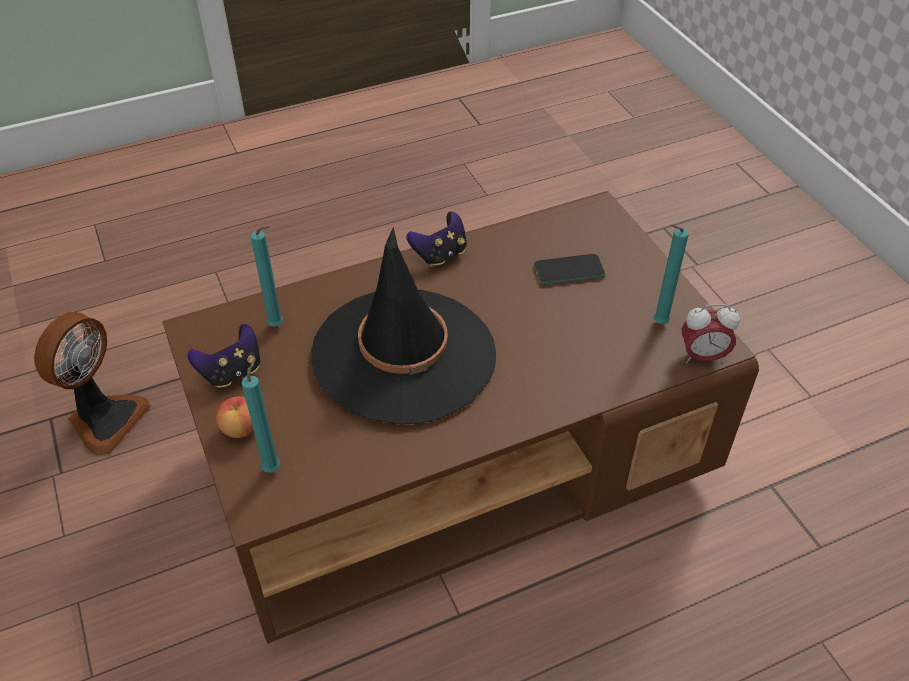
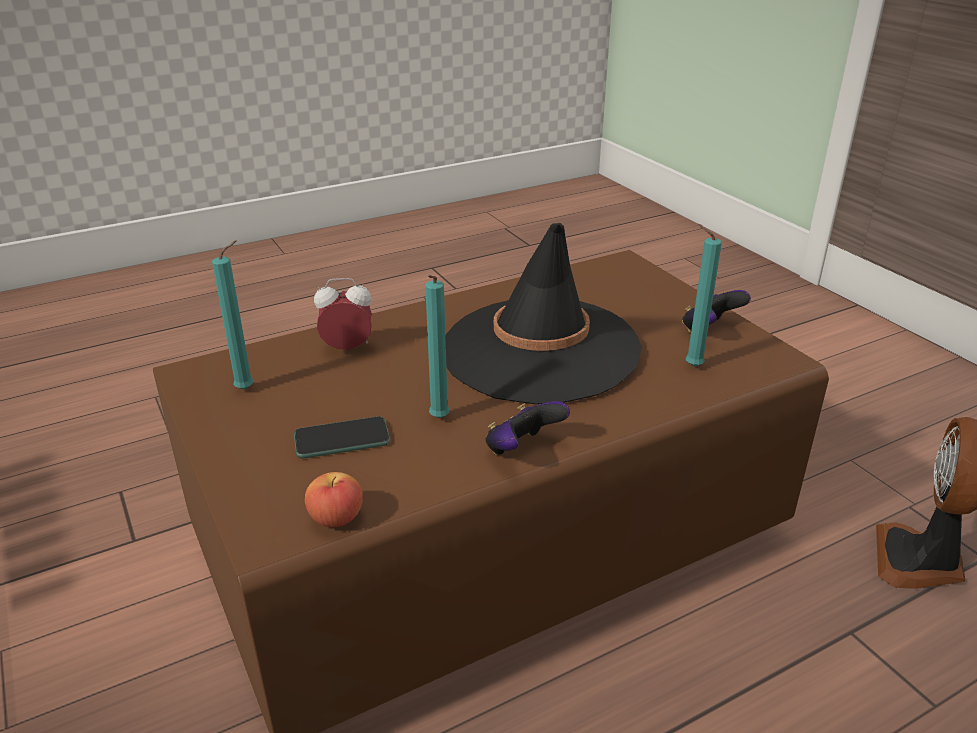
camera: 175 degrees right, 15 degrees down
apple [216,396,254,438] -> apple moved to [305,472,363,527]
turquoise candle [242,358,280,473] -> turquoise candle moved to [425,275,450,418]
alarm clock [682,304,740,364] -> alarm clock moved to [314,278,372,350]

